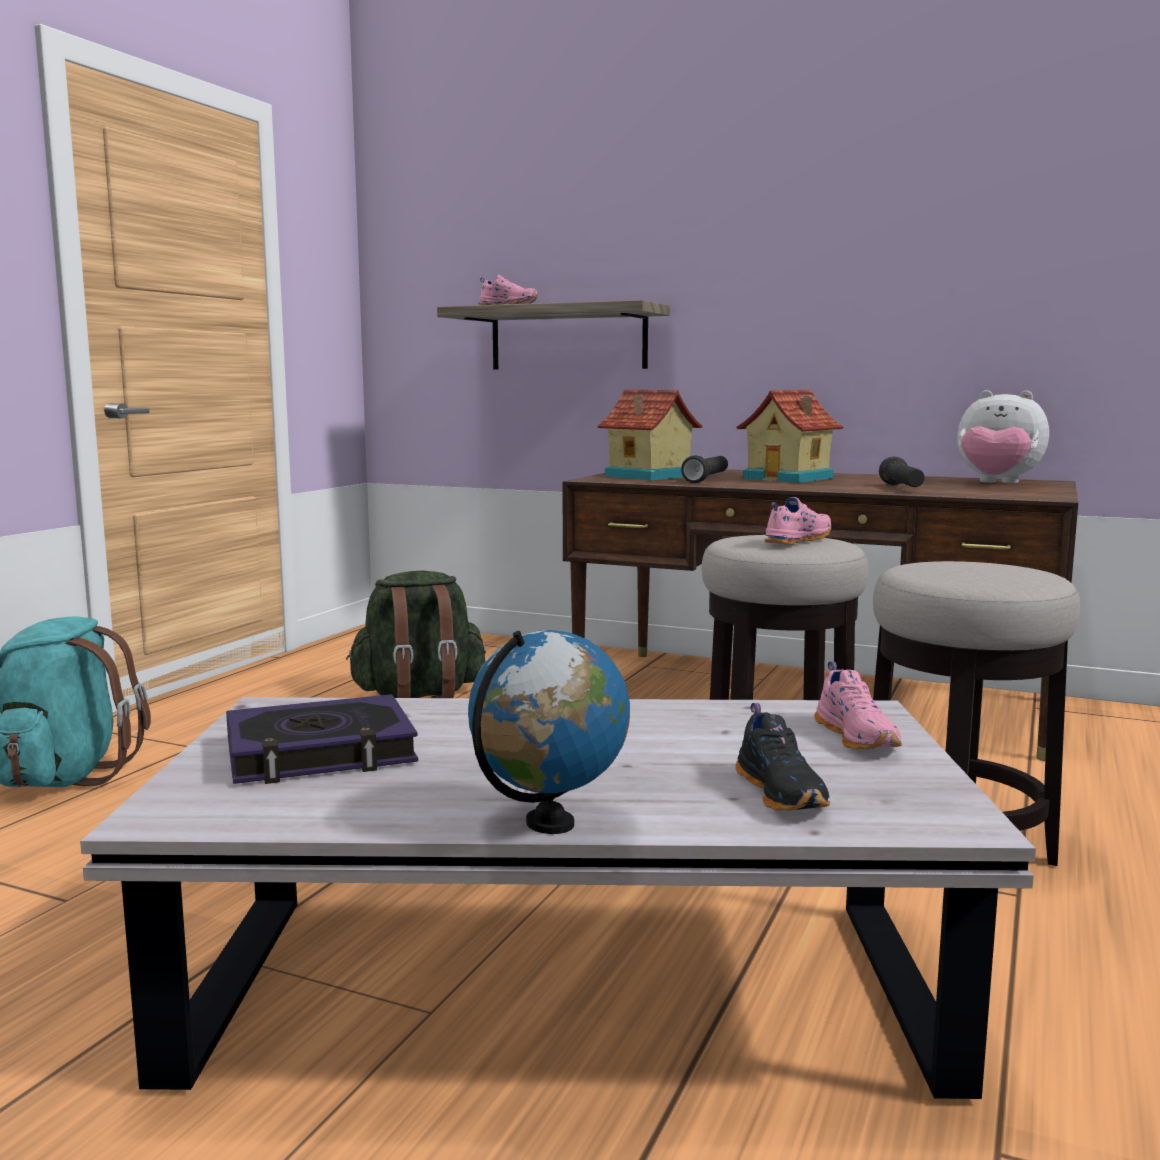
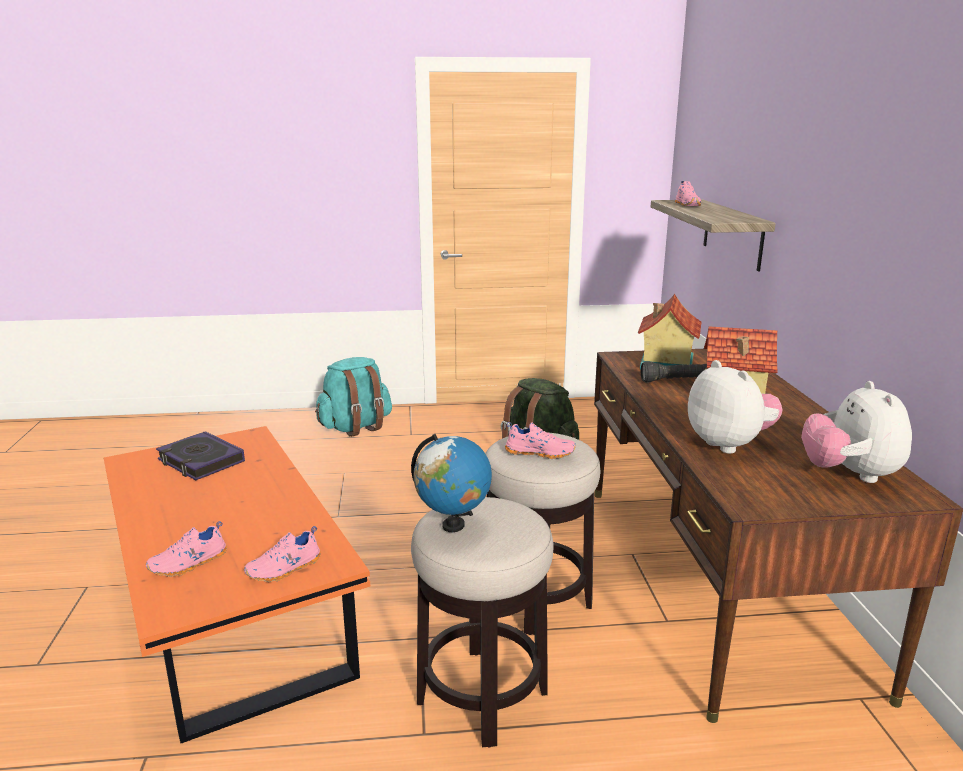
camera: 60 degrees right, 10 degrees up
white coffee table [80,697,1036,1099] -> orange coffee table [104,426,370,743]
globe [468,630,630,834] -> globe moved to [411,434,492,532]
black shoe [735,703,830,811] -> pink shoe [146,521,227,577]
black flashlight [879,457,925,487] -> plush toy [688,360,782,454]

